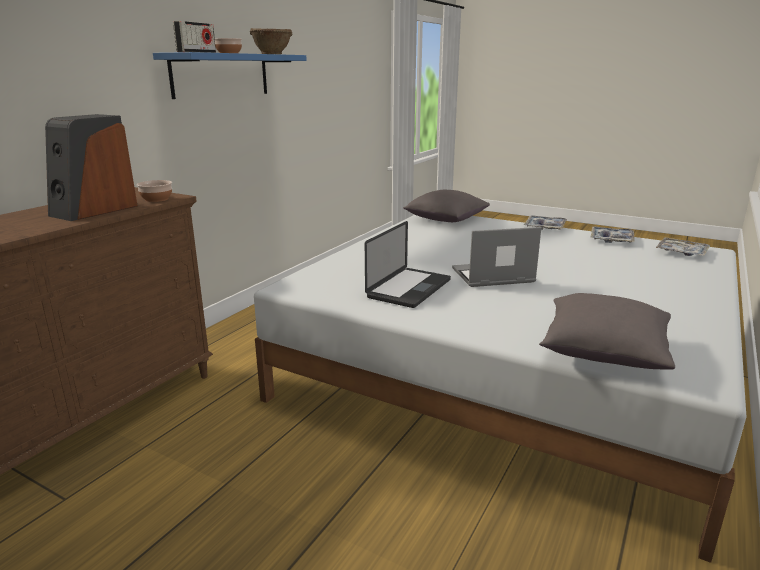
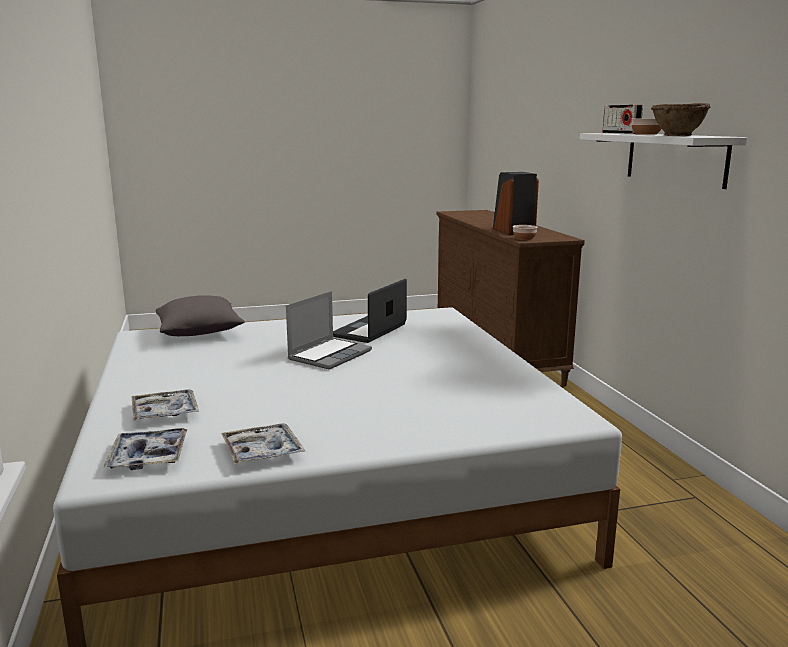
camera: 135 degrees right, 5 degrees down
blue shelf [153,52,307,99] -> white shelf [580,133,747,189]
laptop [365,221,451,308] -> laptop turned 45 degrees clockwise [333,279,407,343]
grey pillow [403,190,490,222] -> none
tray [524,215,567,230] -> tray moved to [132,389,199,421]

